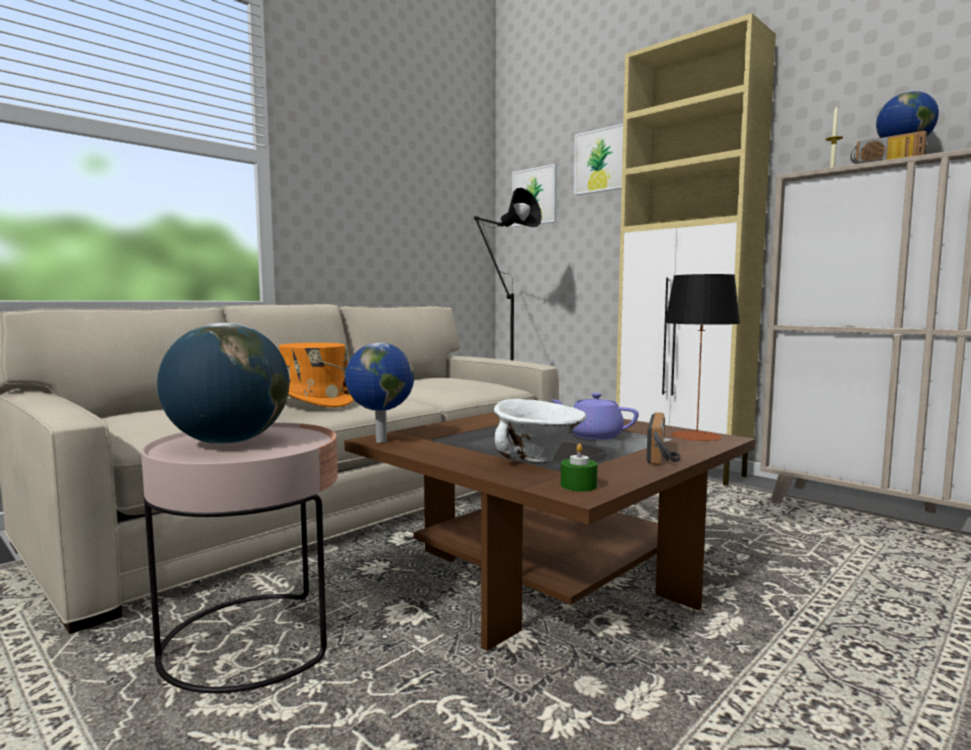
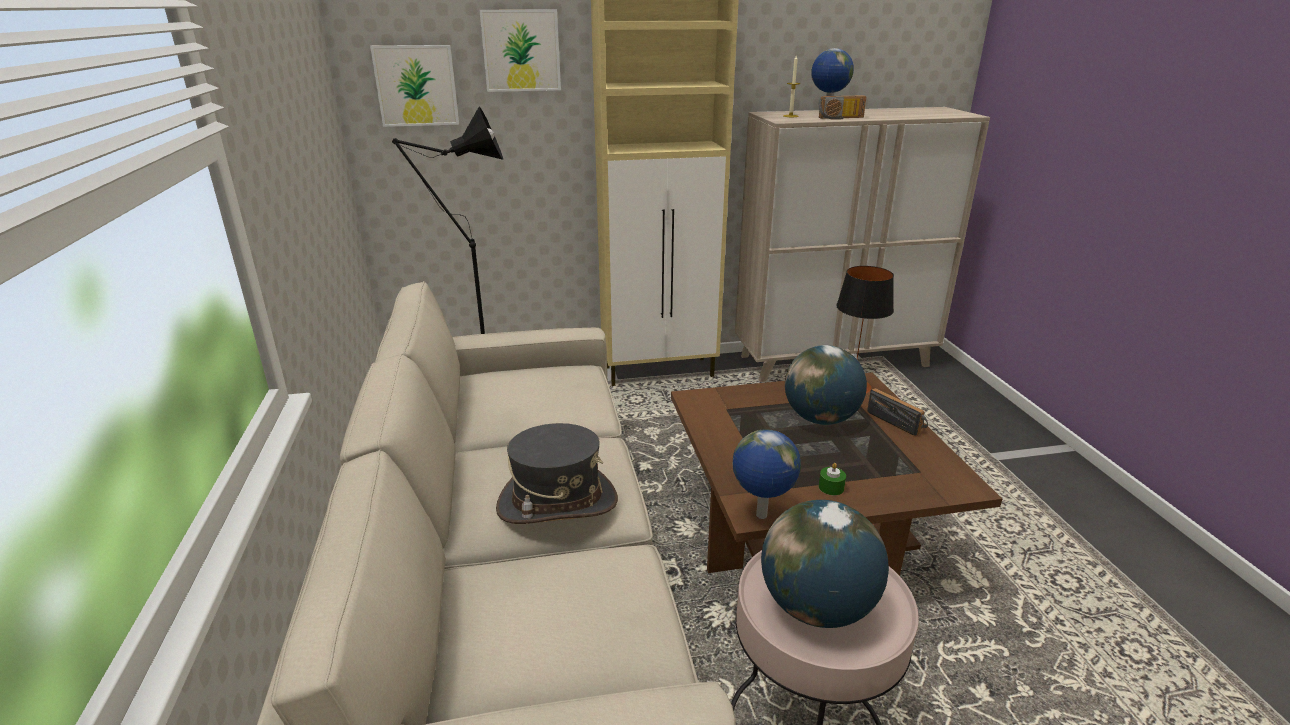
camera: 55 degrees left, 20 degrees up
orange hat [279,343,354,408] -> grey hat [496,423,618,524]
white bowl [494,399,586,463] -> none
purple teapot [550,393,639,440] -> globe [785,345,867,425]
green candle [561,443,598,492] -> green candle moved to [819,463,846,495]

